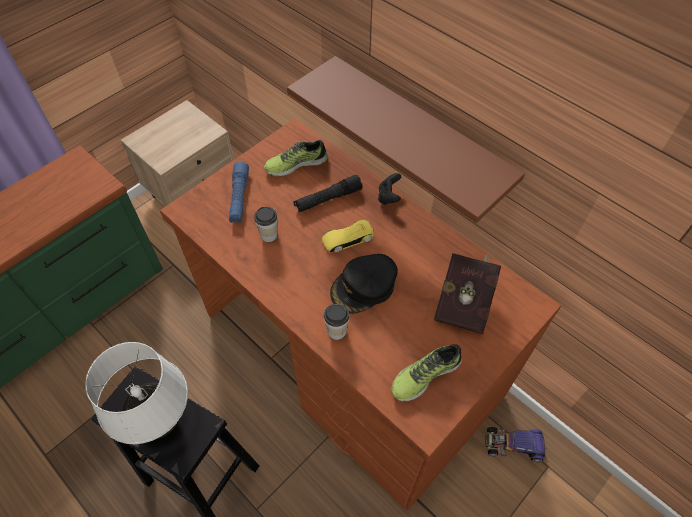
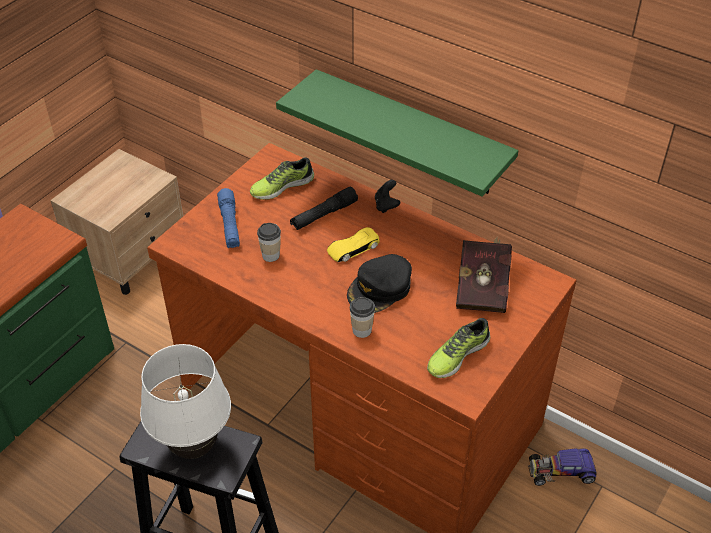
camera: 10 degrees left, 10 degrees down
brown shelf [287,56,525,223] -> green shelf [276,69,518,197]

